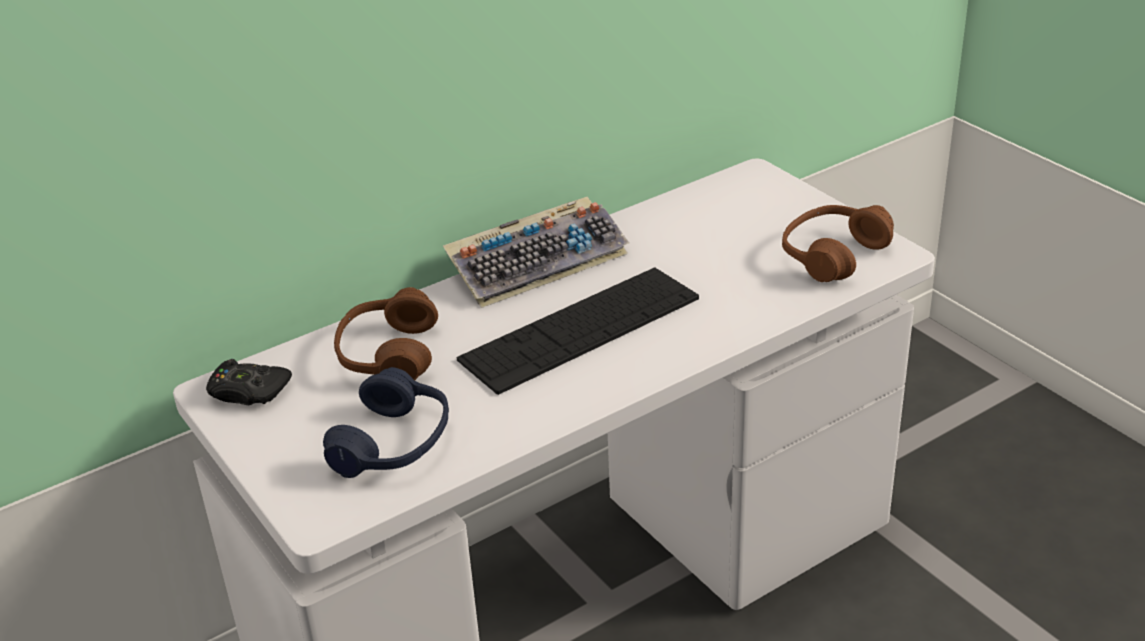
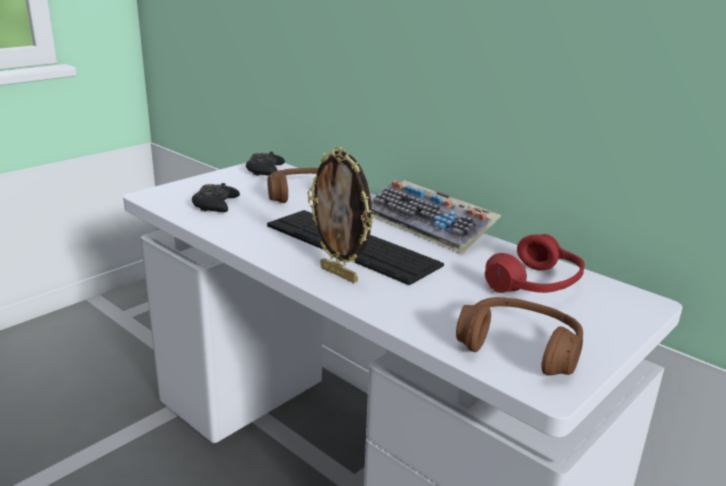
camera: 75 degrees right, 10 degrees down
blue headphones [323,367,449,478] -> black game controller [192,183,240,212]
none -> picture frame [307,147,374,283]
none -> red headphones [485,234,585,293]

